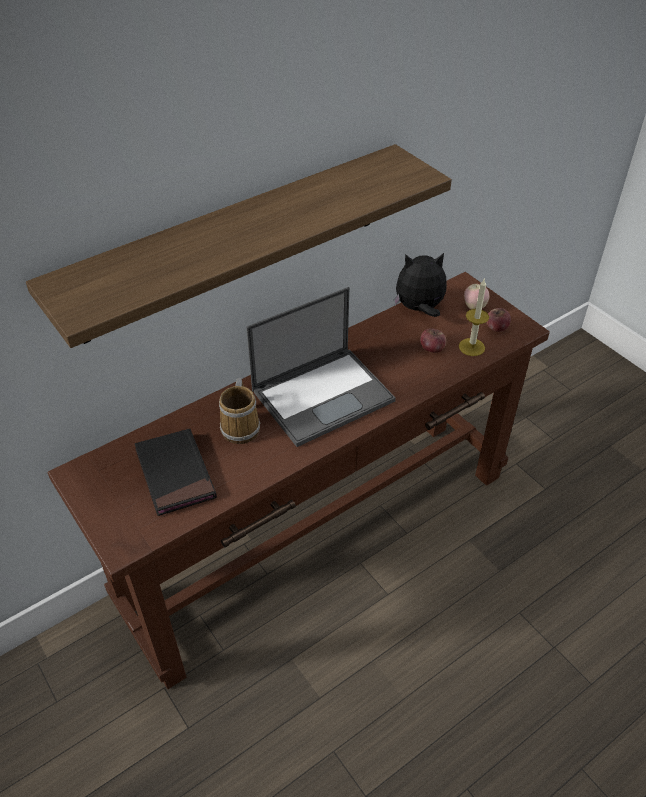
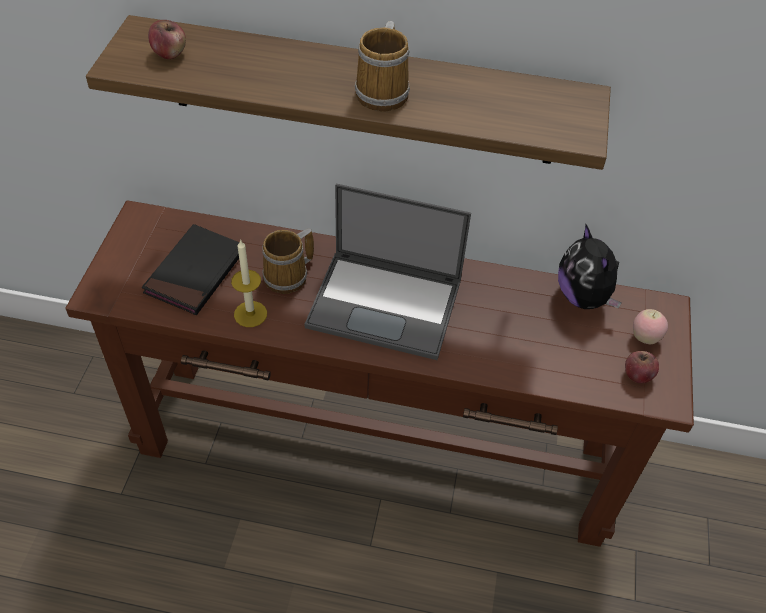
camera: 45 degrees right, 5 degrees up
plush toy [394,253,447,317] -> plush toy turned 150 degrees counterclockwise [558,224,621,309]
apple [420,328,446,353] -> apple moved to [148,20,186,59]
candle [459,279,489,356] -> candle moved to [231,239,267,327]
none -> mug [354,21,410,112]

